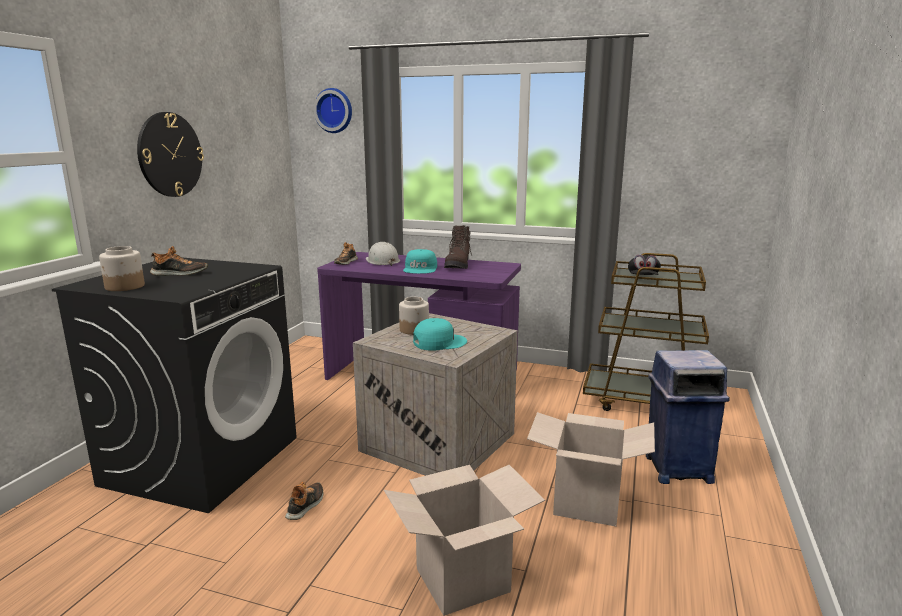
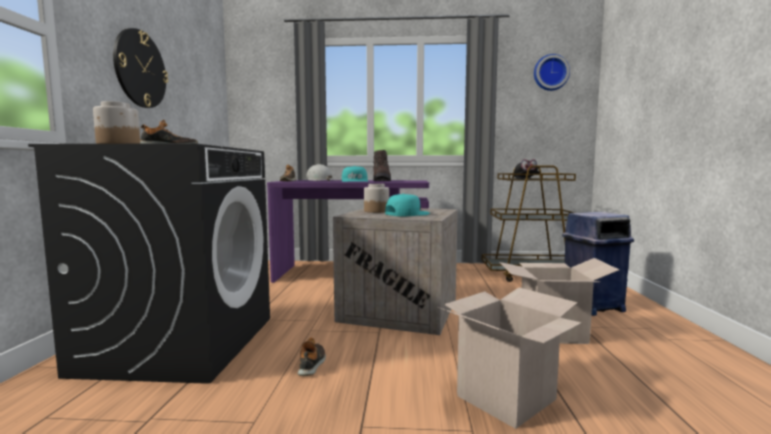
camera: 15 degrees left, 10 degrees down
wall clock [314,88,352,133] -> wall clock moved to [534,54,570,91]

